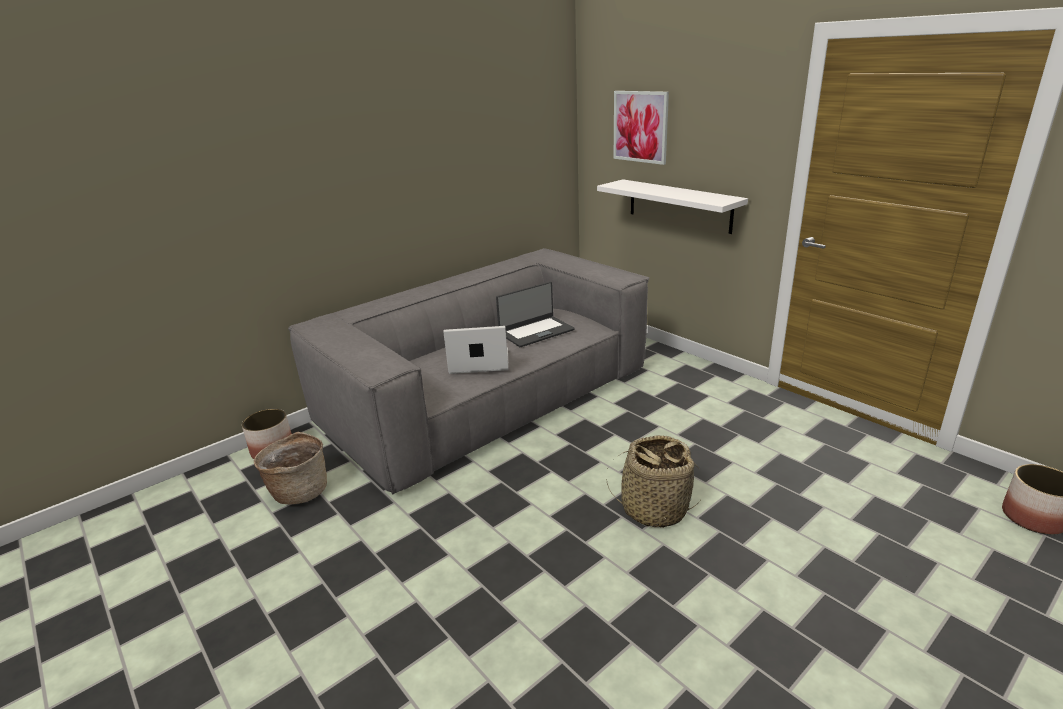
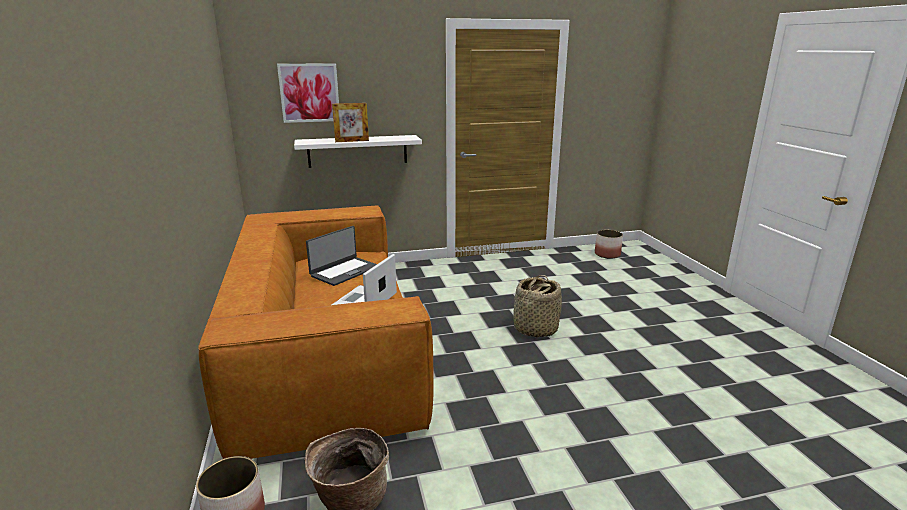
camera: 65 degrees left, 5 degrees down
grey sofa [288,248,649,495] -> brown sofa [198,205,434,459]
laptop [496,282,575,347] -> laptop turned 45 degrees clockwise [306,226,377,286]
none -> picture frame [332,103,369,142]

